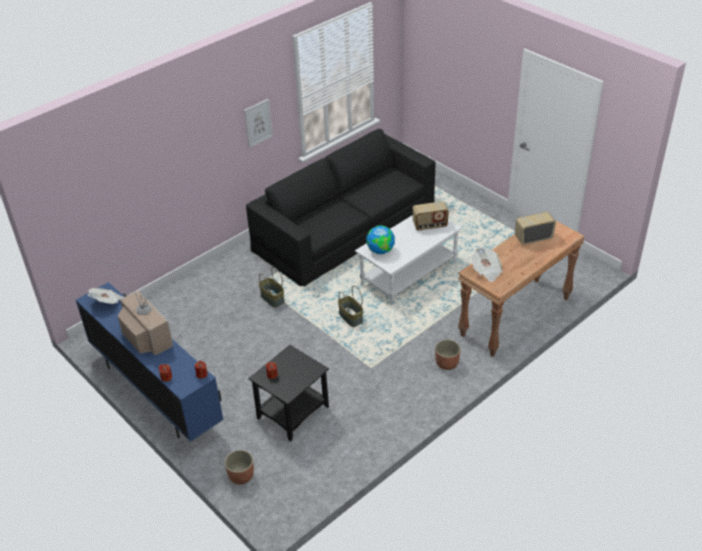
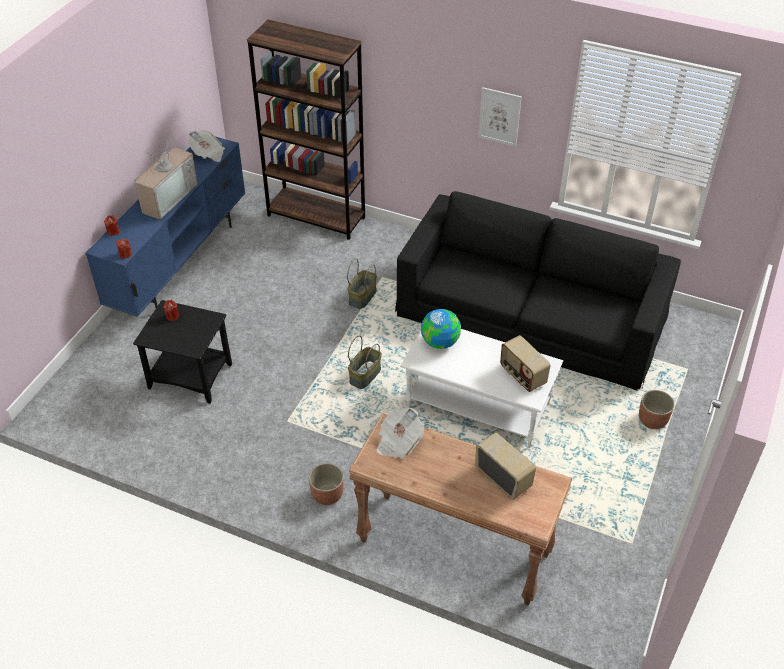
camera: 65 degrees right, 5 degrees up
planter [225,450,254,484] -> planter moved to [639,390,675,429]
none -> brown bookcase [247,20,365,240]

